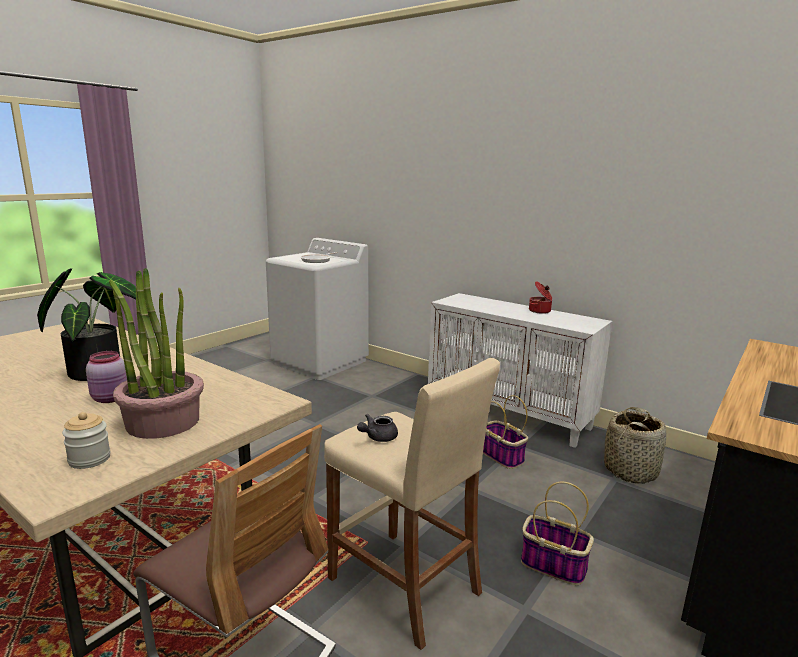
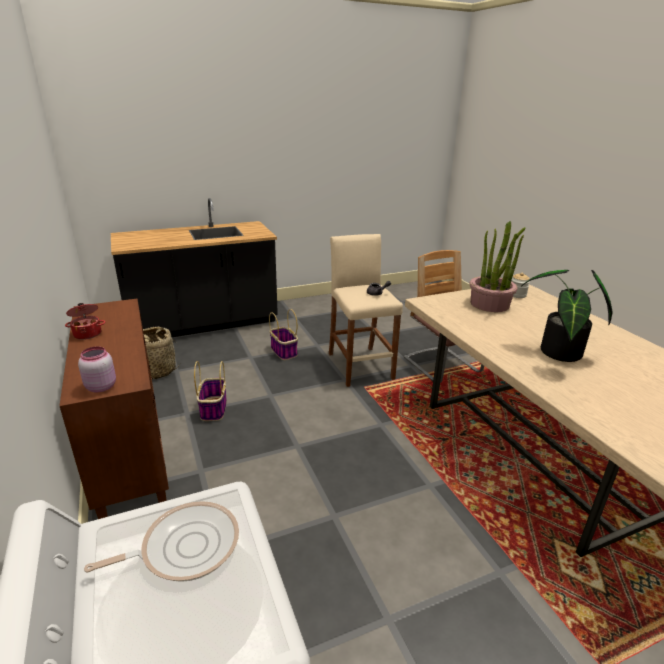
camera: 150 degrees left, 10 degrees up
pink jar [86,351,127,403] -> pink jar moved to [78,346,116,393]
white cabinet [428,293,613,448] -> brown cabinet [59,299,169,519]

